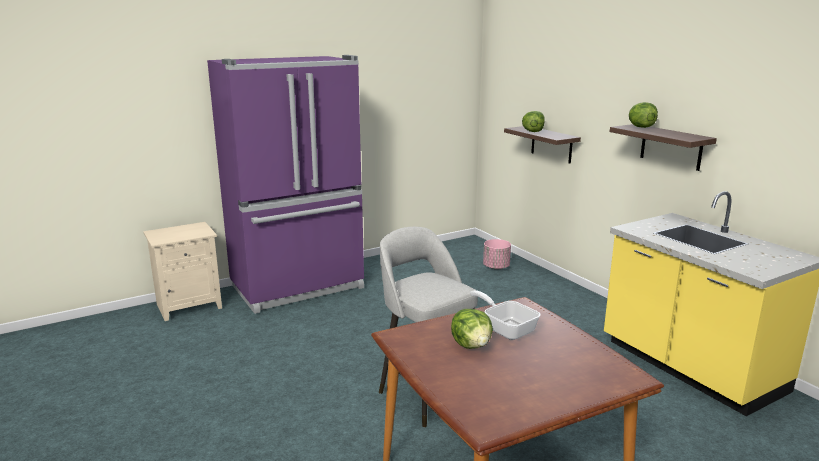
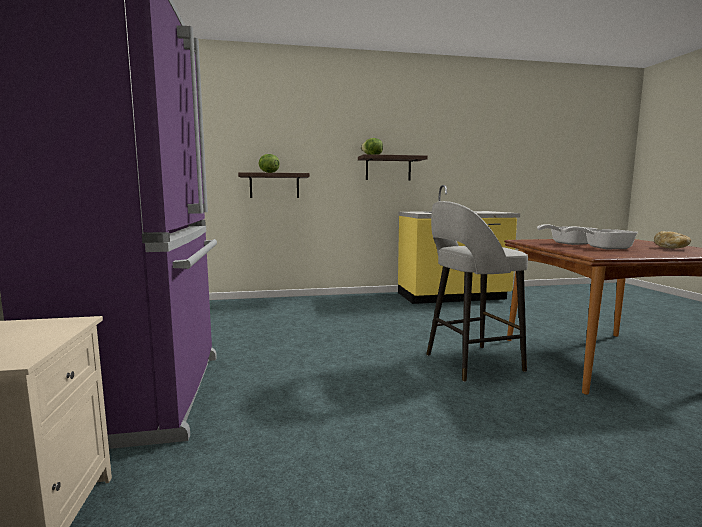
camera: 70 degrees left, 10 degrees down
lettuce [451,309,493,349] -> frying pan [563,226,638,249]
pink planter [483,239,511,270] -> none
none -> bread [654,231,691,249]

